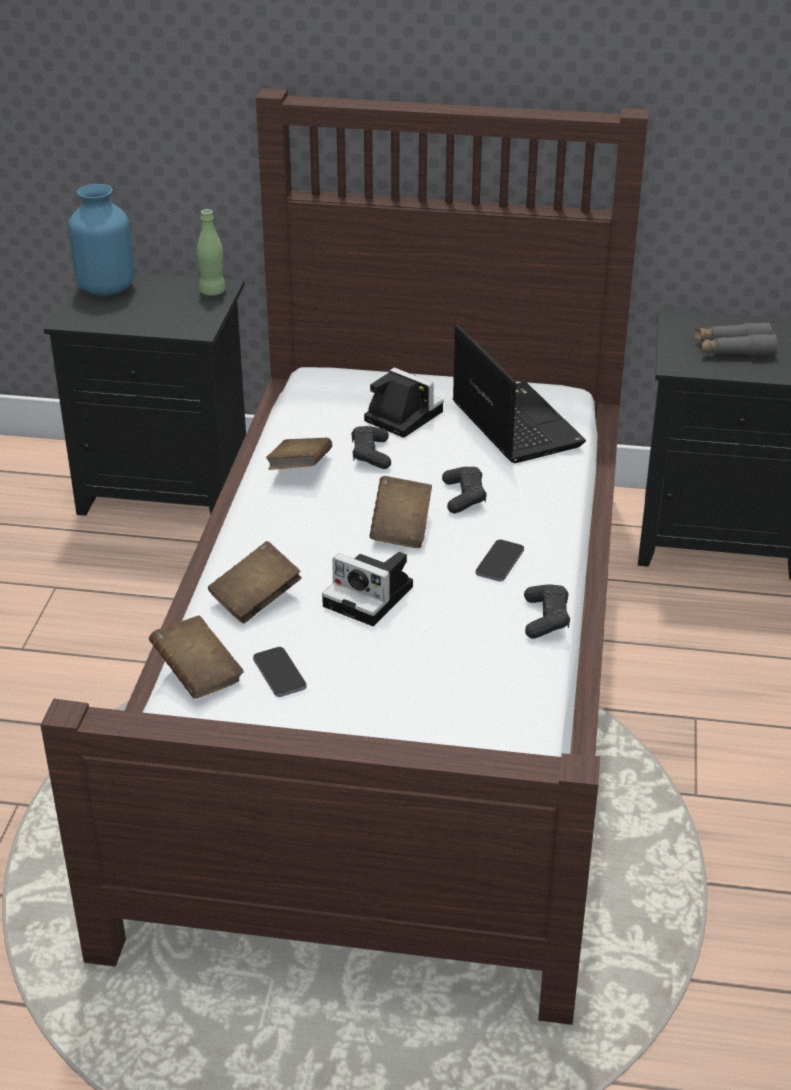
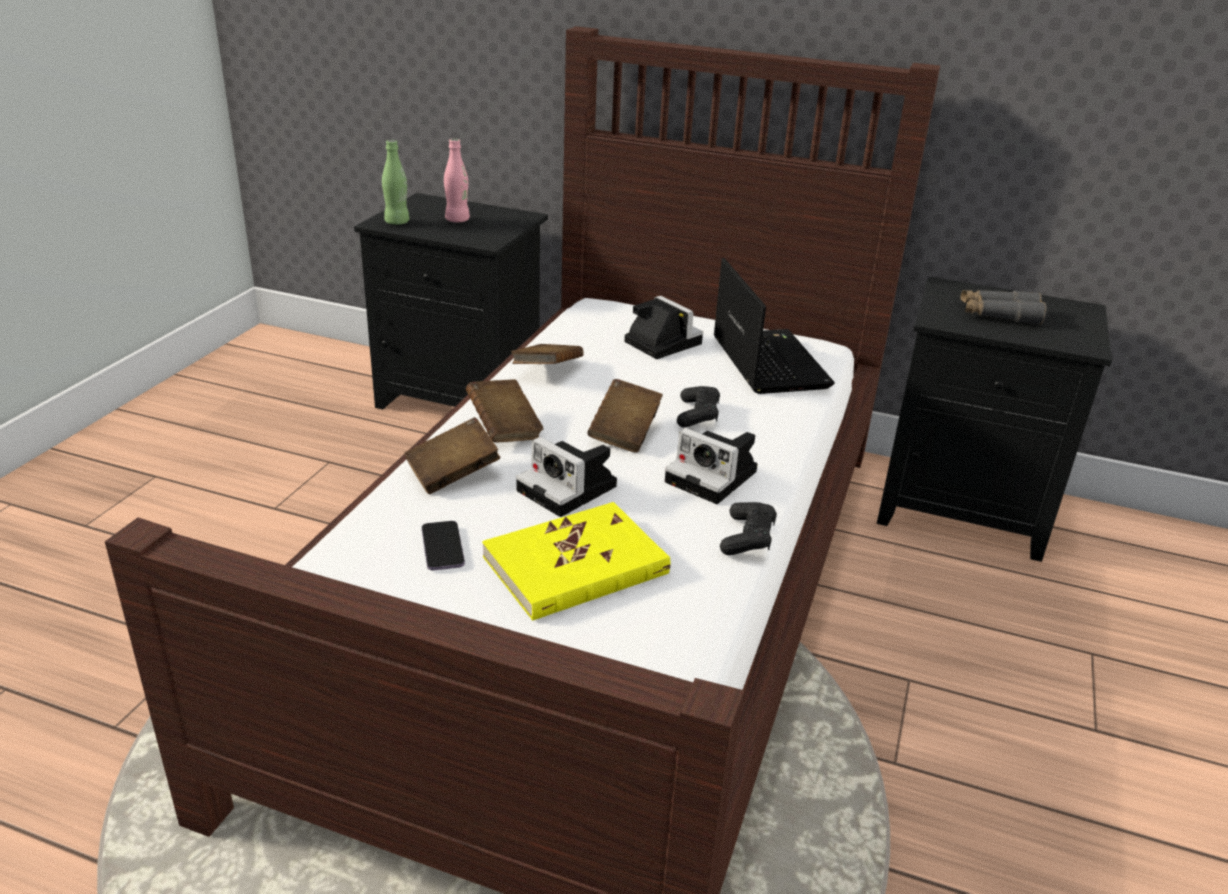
camera: 10 degrees right, 5 degrees down
blue vase [68,184,135,296] -> none
brown book [149,615,244,699] -> brown book moved to [466,379,543,443]
green bottle [197,209,226,296] -> green bottle moved to [382,140,409,225]
black game controller [351,426,391,469] -> none
phone [476,540,524,581] -> camera [665,428,758,504]
none -> pink bottle [444,139,470,222]
none -> yellow book [482,502,670,621]

